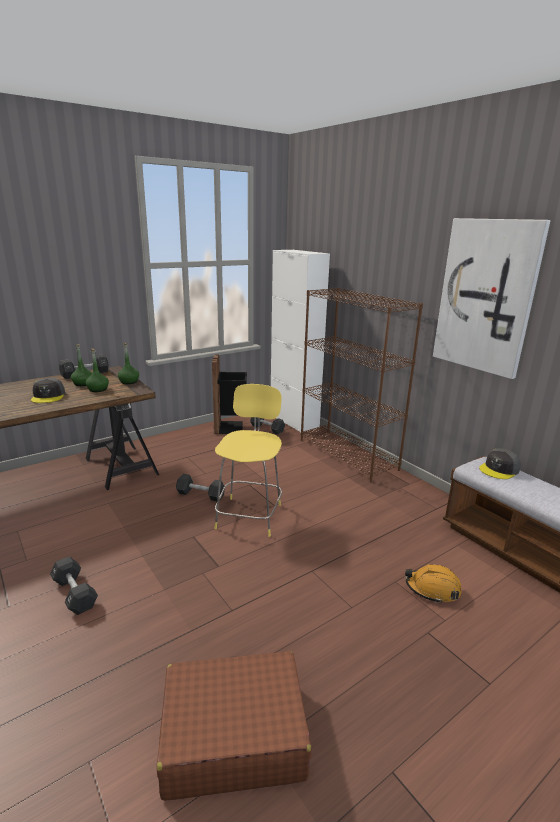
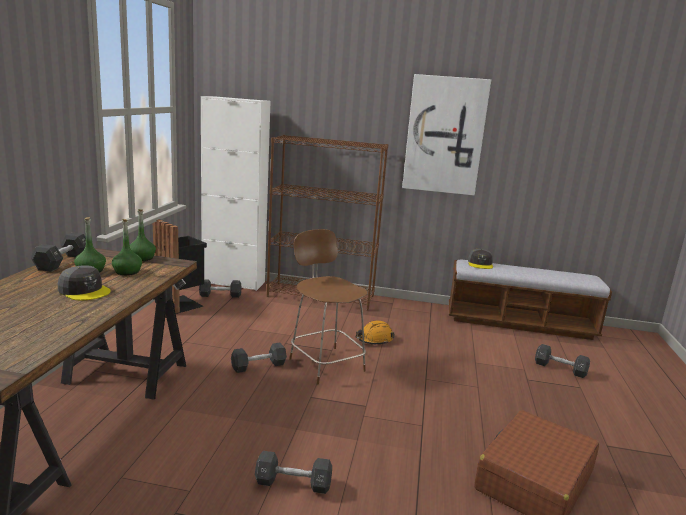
camera: 45 degrees left, 5 degrees down
yellow stool [215,384,282,537] -> brown stool [289,229,368,384]
orange hard hat [405,564,462,603] -> orange hard hat moved to [356,320,395,345]
none -> black dumbbell [535,344,590,378]

